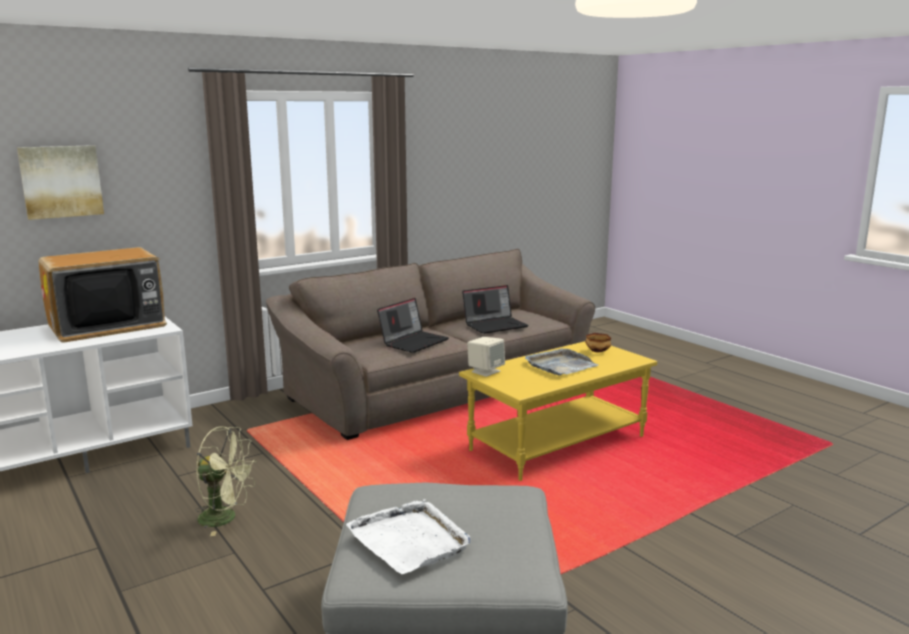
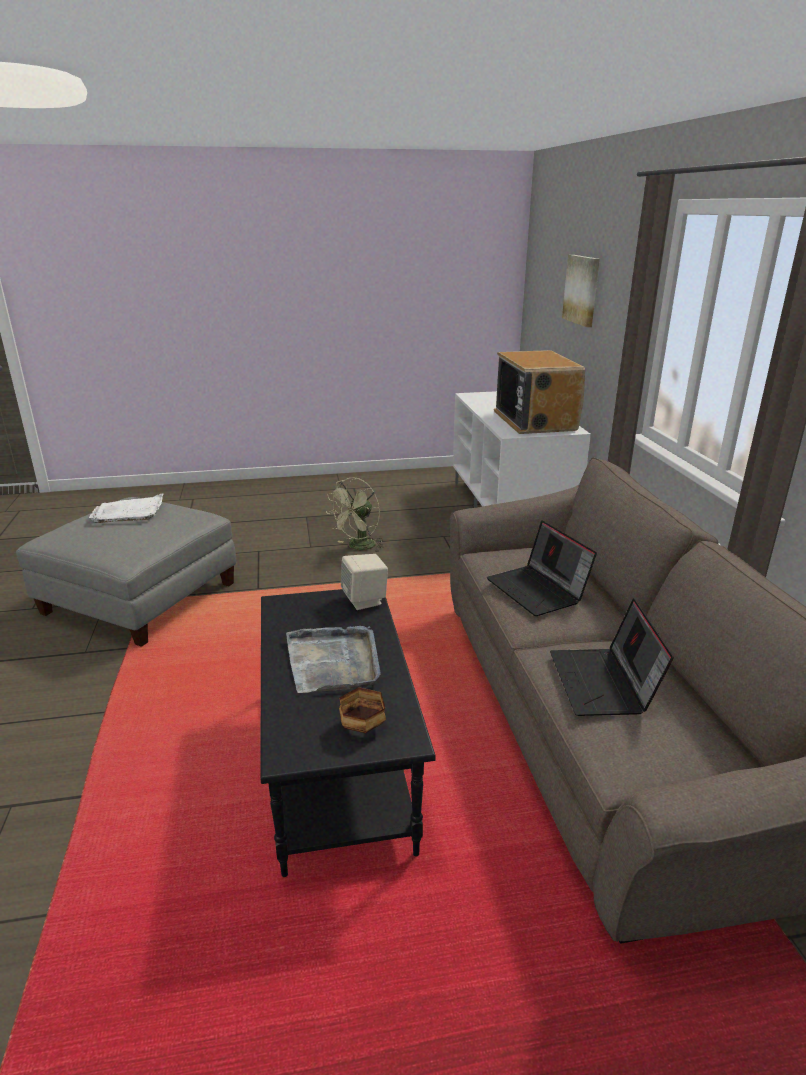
camera: 115 degrees right, 10 degrees up
yellow coffee table [459,341,657,481] -> black coffee table [260,589,436,877]

